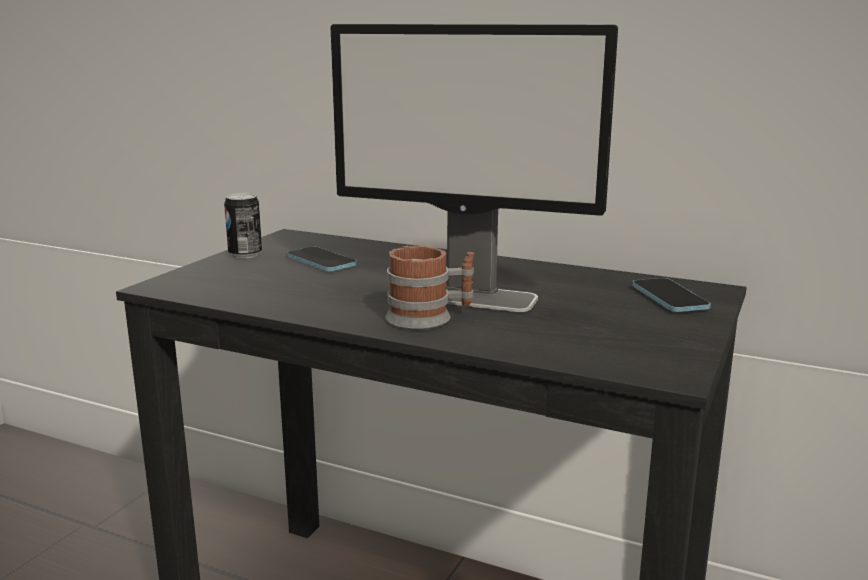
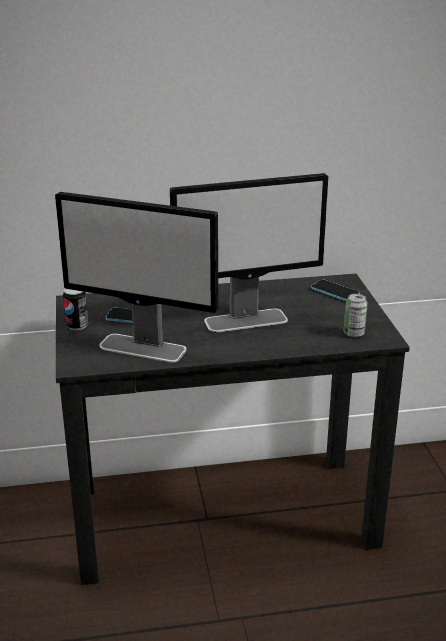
camera: 35 degrees left, 10 degrees up
mug [386,246,474,330] -> none
none -> monitor [55,192,218,363]
none -> can [344,294,368,338]

